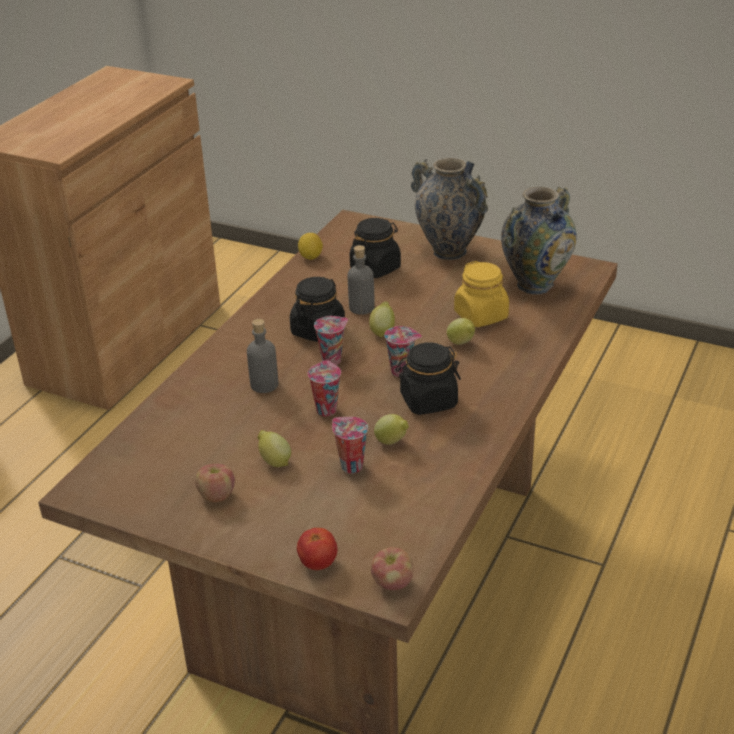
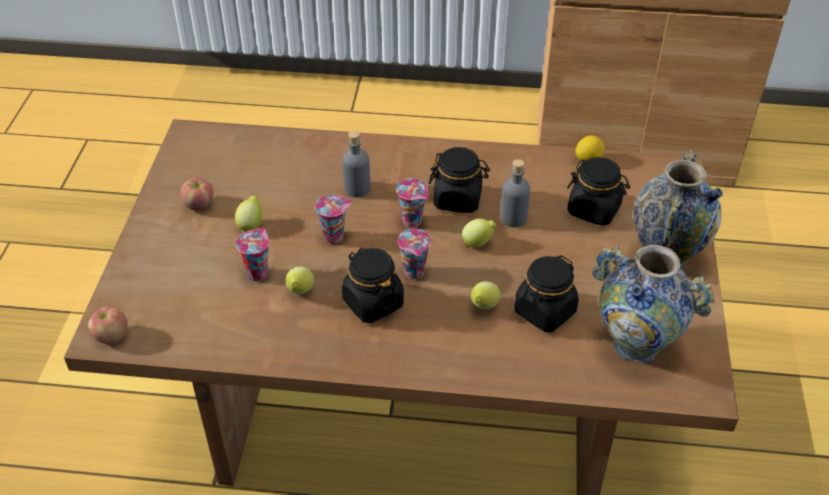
camera: 70 degrees right, 10 degrees up
tomato [297,528,337,570] -> none
yellow jar [454,261,509,327] -> black jar [515,255,579,332]

